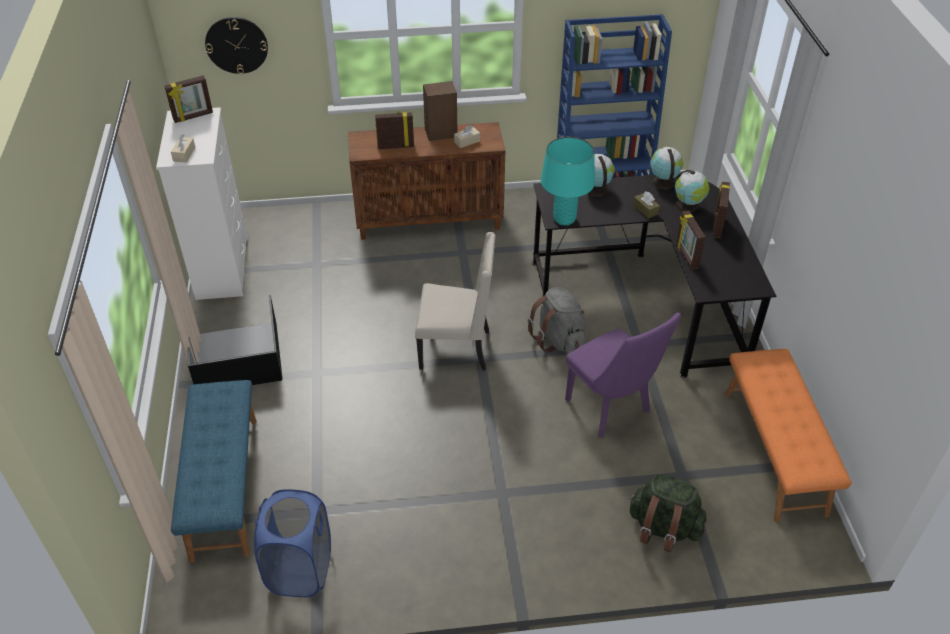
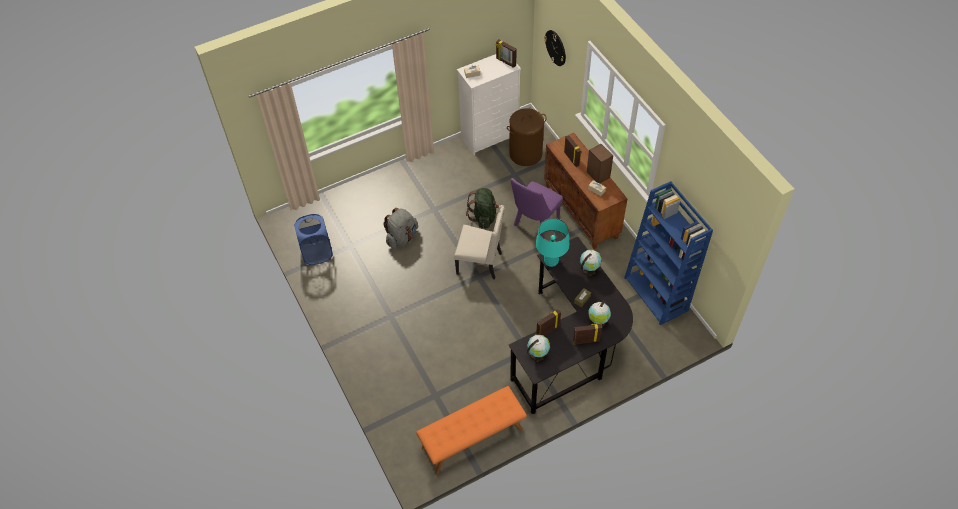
camera: 70 degrees right, 10 degrees up
blue bench [171,380,257,563] -> none
black storage box [188,294,283,385] -> none
beige chair [415,232,496,371] -> beige chair turned 60 degrees counterclockwise [454,205,505,279]
grey backpack [528,287,585,355] -> grey backpack moved to [383,208,418,248]
purple chair [565,312,681,438] -> purple chair moved to [511,178,563,238]
green backpack [629,474,706,552] -> green backpack moved to [466,188,499,229]
globe [650,147,683,190] -> globe moved to [527,335,550,362]
none -> brown laundry basket [507,108,547,166]

